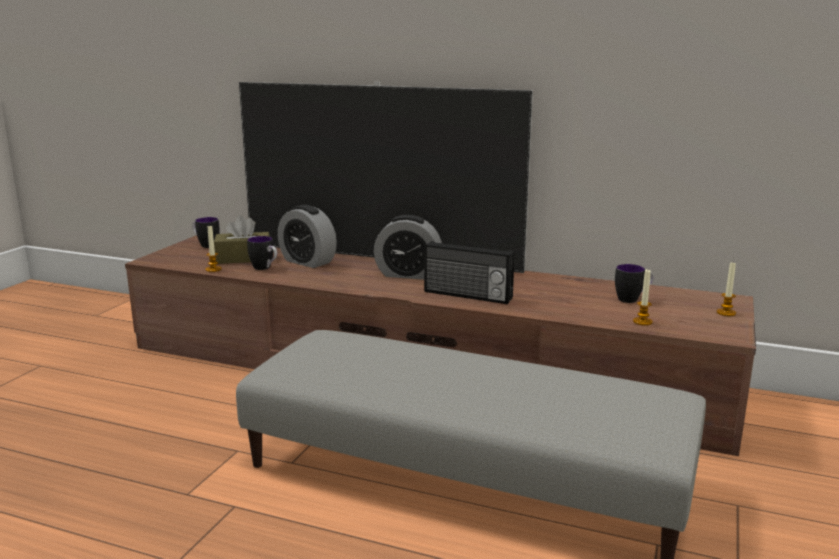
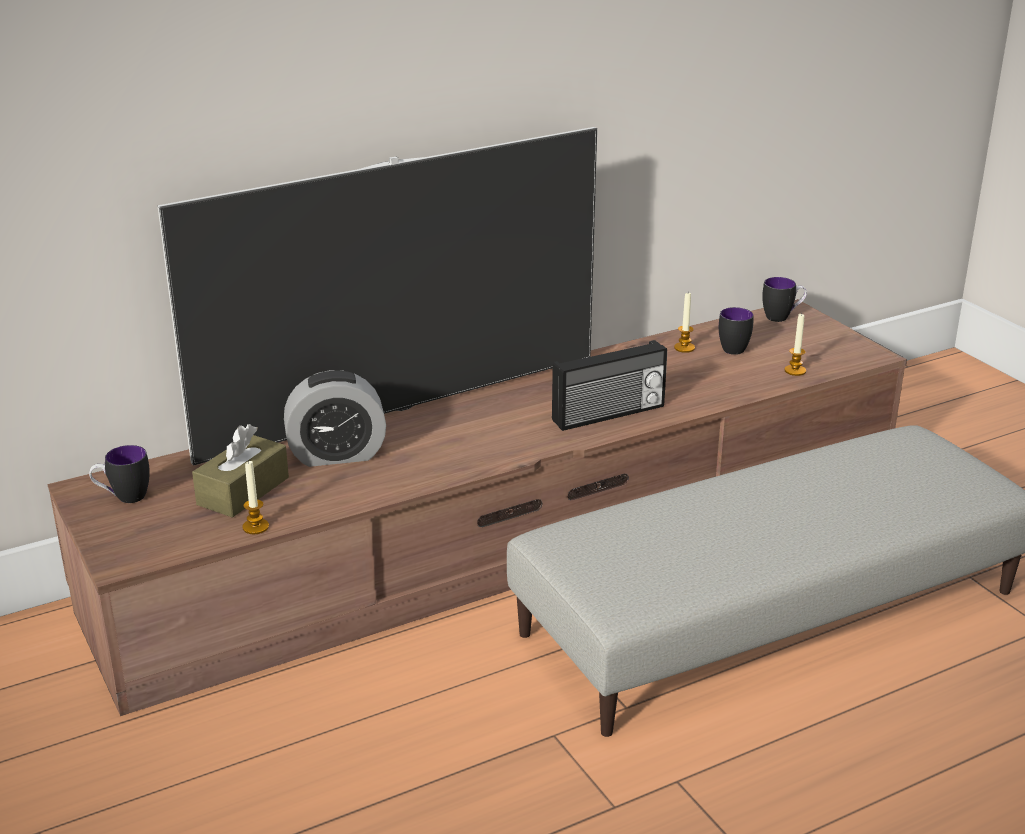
camera: 50 degrees left, 10 degrees up
mug [247,236,277,270] -> mug moved to [762,277,807,322]
alarm clock [374,215,442,280] -> none
candle [717,263,736,316] -> candle moved to [674,293,695,353]

